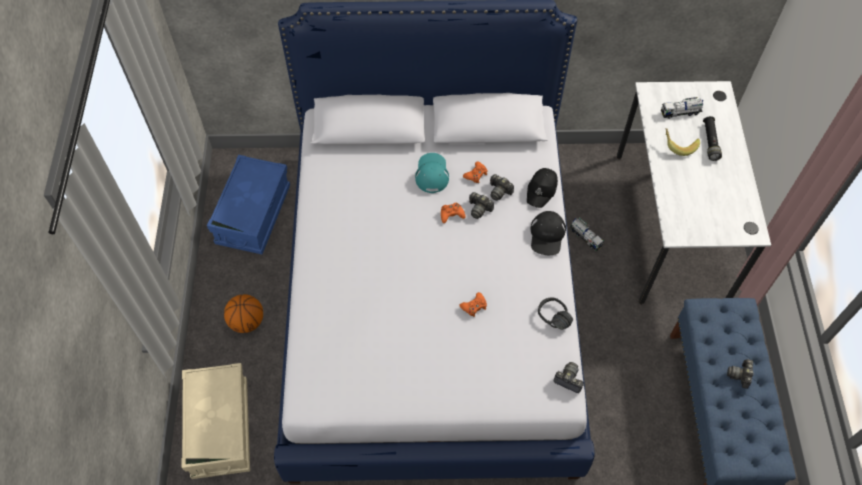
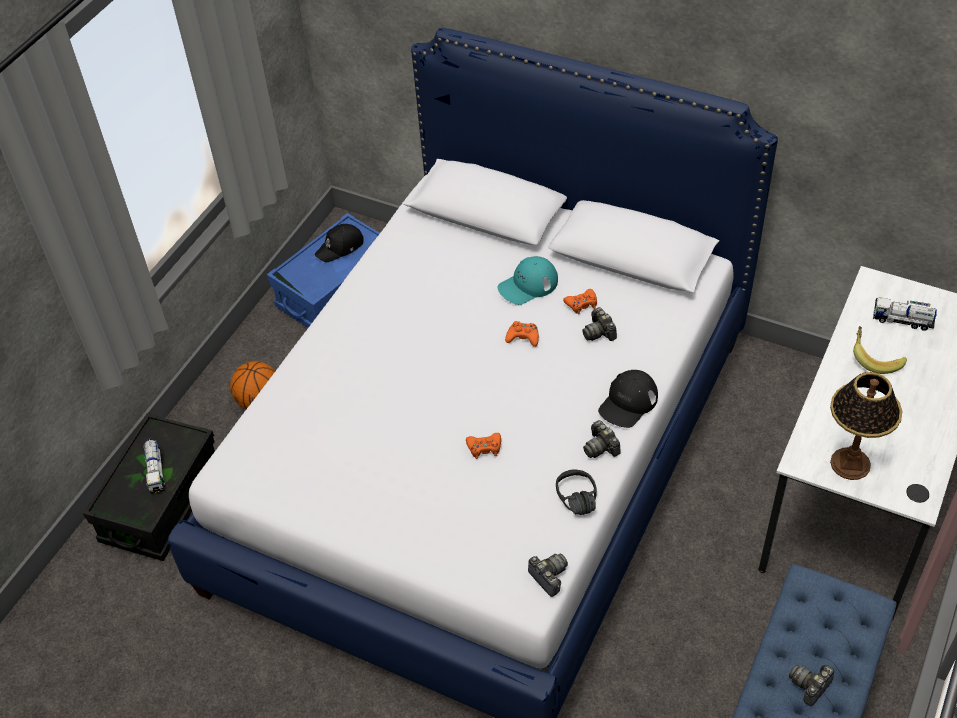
camera: 30 degrees right, 10 degrees down
beige storage box [182,363,250,479] -> black storage box [83,413,215,561]
turquoise cap [415,153,449,193] -> turquoise cap turned 150 degrees counterclockwise [497,256,558,305]
camera [469,192,494,219] -> camera moved to [583,420,621,458]
black cap [527,168,558,208] -> black cap moved to [315,224,364,262]
toy truck [569,218,604,251] -> toy truck moved to [143,438,165,494]
black flashlight [703,116,722,161] -> none
none -> table lamp [830,372,902,480]

